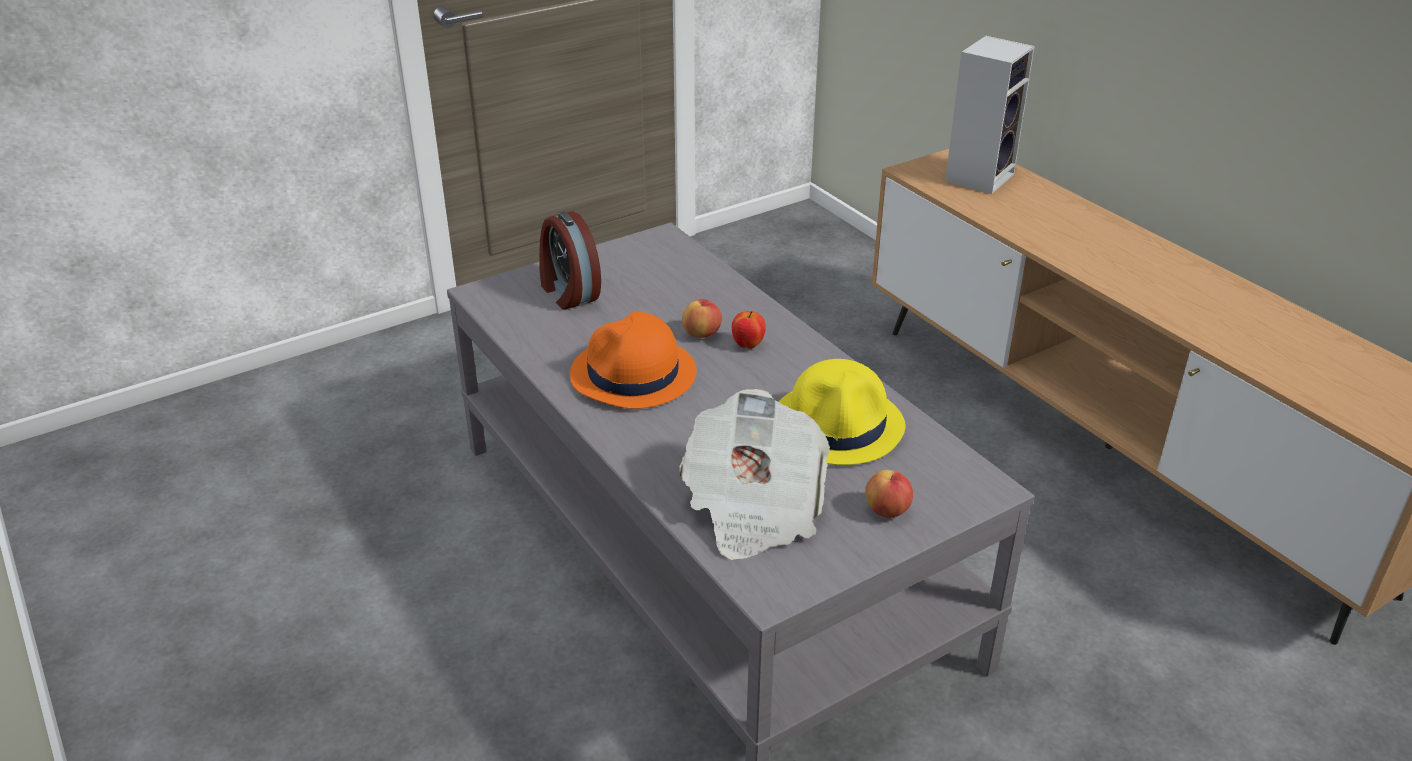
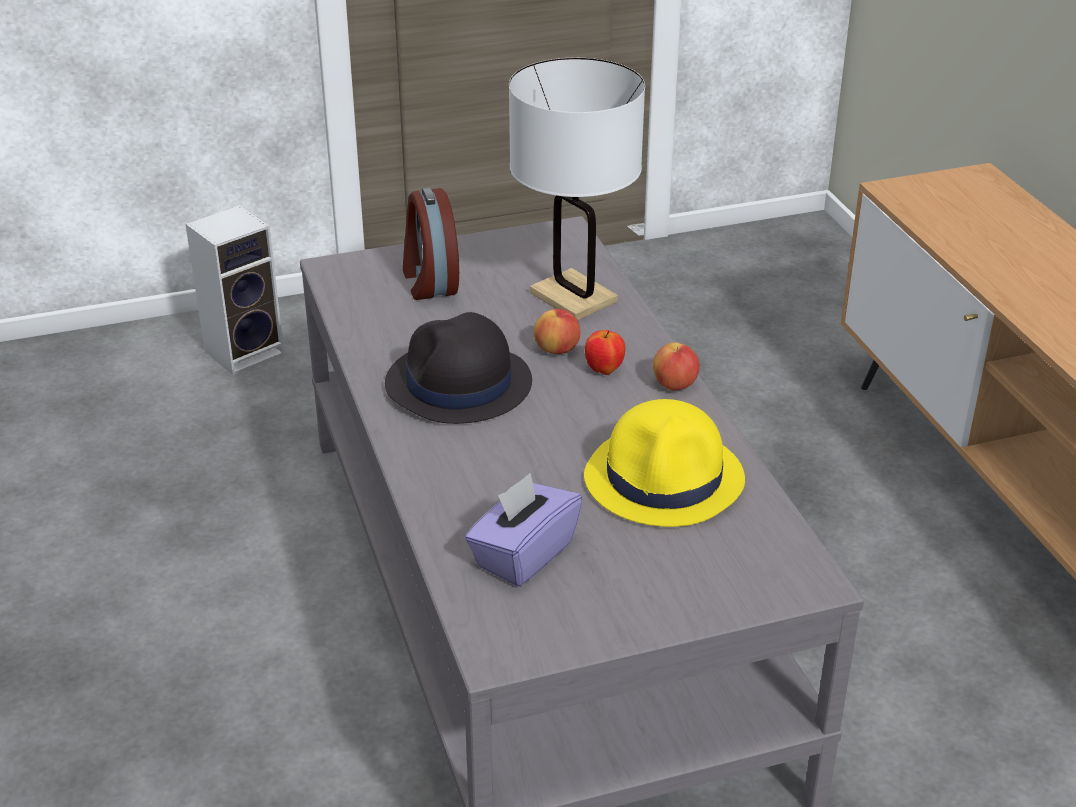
camera: 15 degrees right, 0 degrees up
orange hat [570,311,697,409] -> black hat [385,312,532,424]
newspaper [679,389,830,560] -> purple tissue box [465,473,583,587]
apple [865,470,913,518] -> apple moved to [653,342,700,390]
speaker [945,36,1035,194] -> speaker moved to [185,205,284,375]
none -> white table lamp [509,58,645,320]

